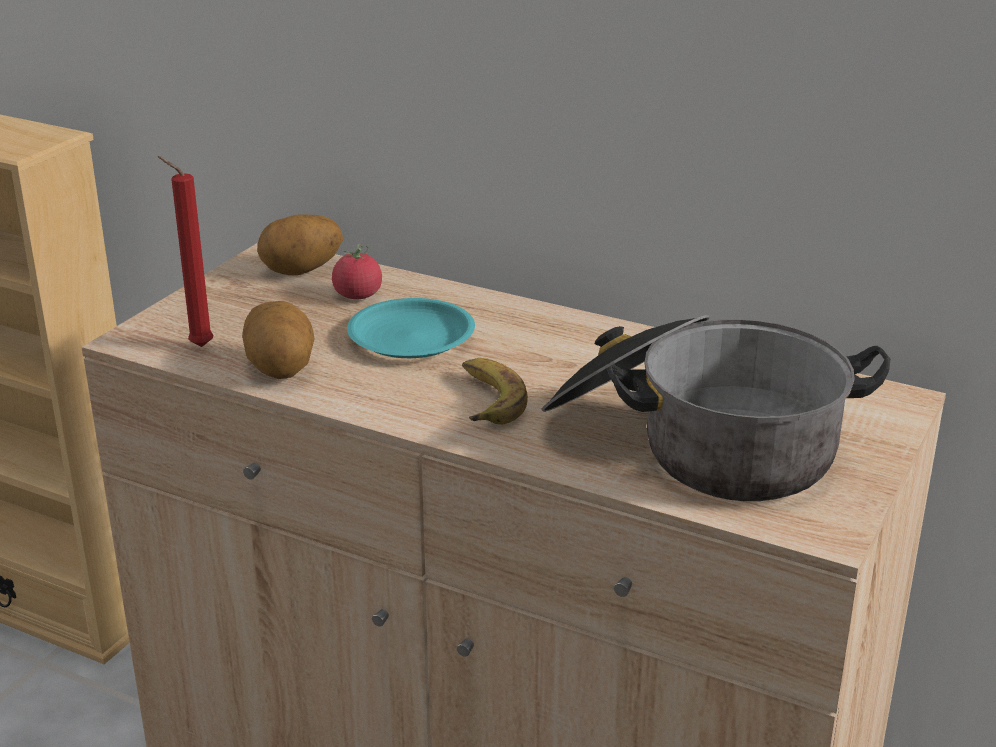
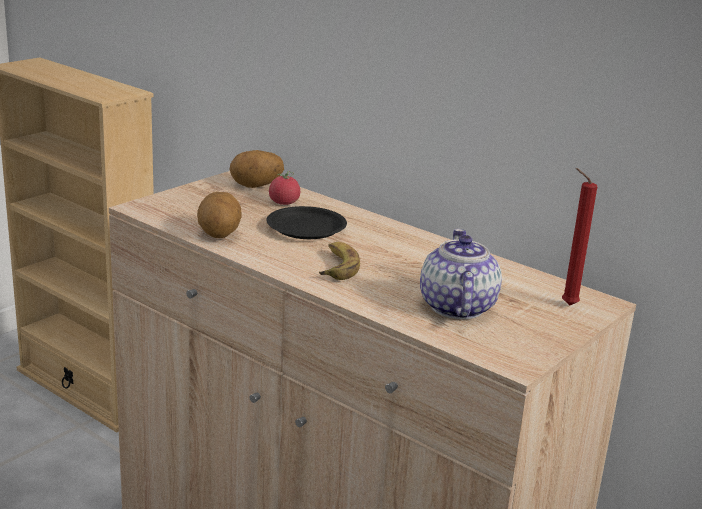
camera: 10 degrees right, 5 degrees down
red candle [158,156,213,347] -> red candle moved to [562,168,597,305]
turquoise plate [347,298,475,358] -> black plate [266,206,347,239]
cooking pot [542,315,891,501] -> teapot [420,229,502,319]

